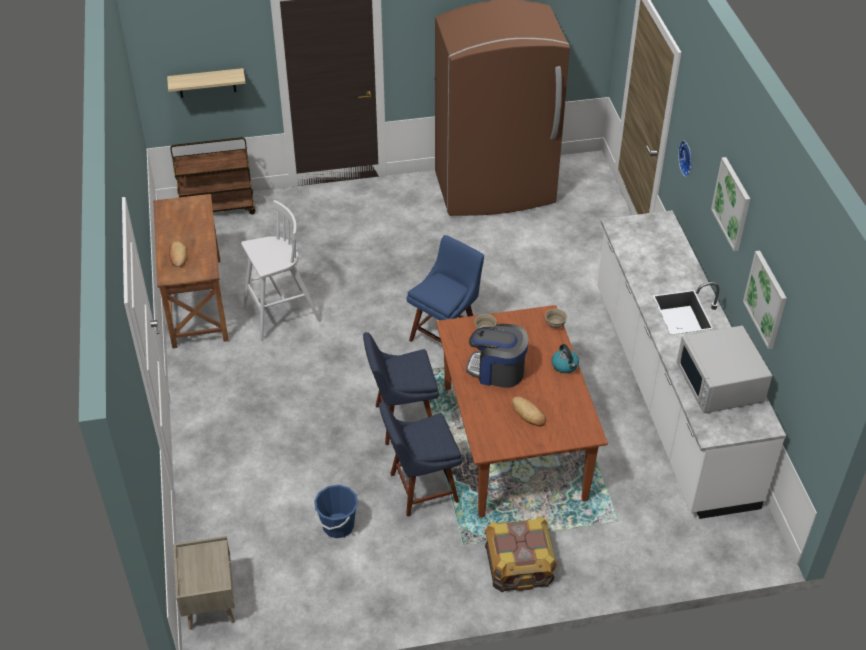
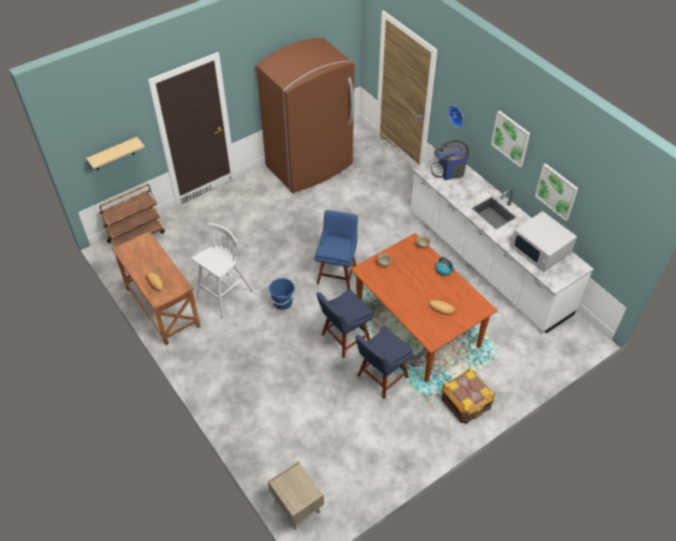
camera: 25 degrees left, 5 degrees up
blue bucket [314,485,358,538] -> blue bucket moved to [268,278,295,310]
coffee machine [466,324,528,388] -> coffee machine moved to [431,140,469,180]

